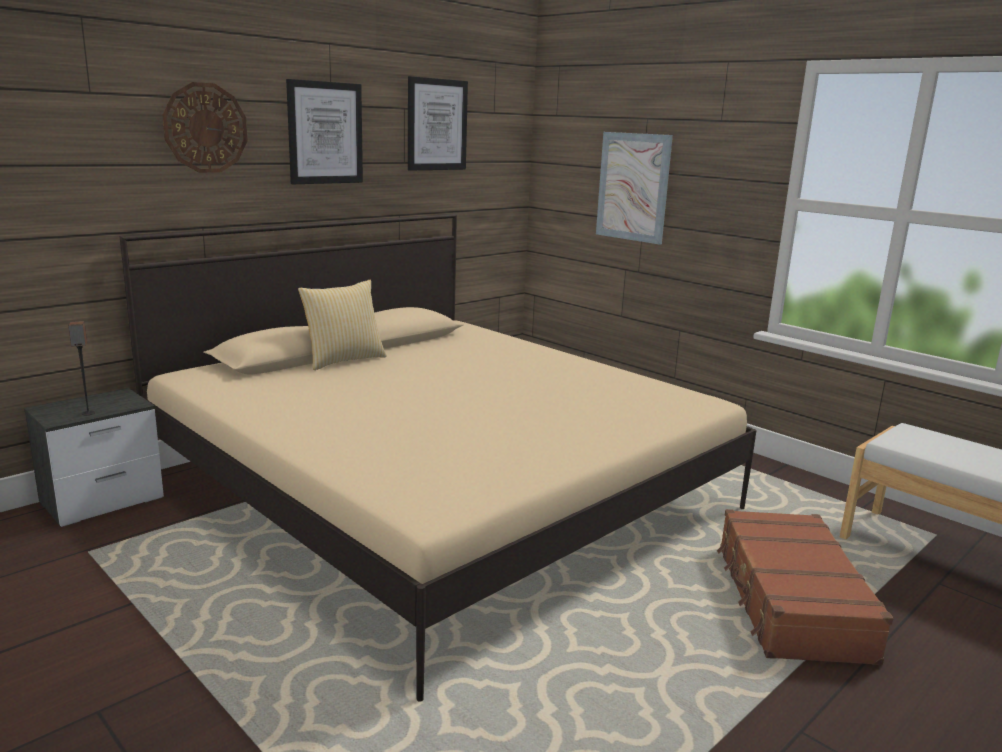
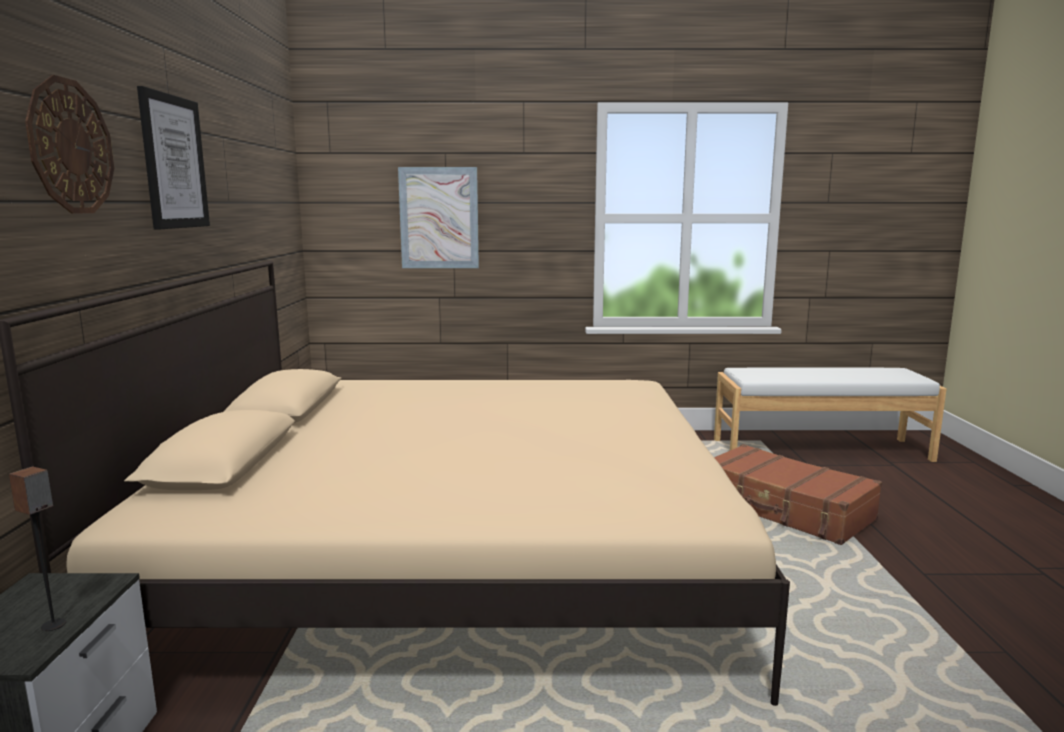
camera: 45 degrees left, 5 degrees down
pillow [298,280,387,370] -> none
picture [408,76,468,170] -> none

